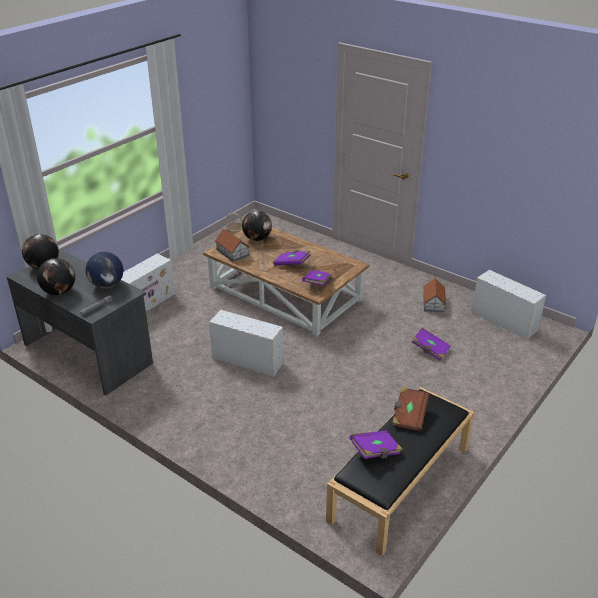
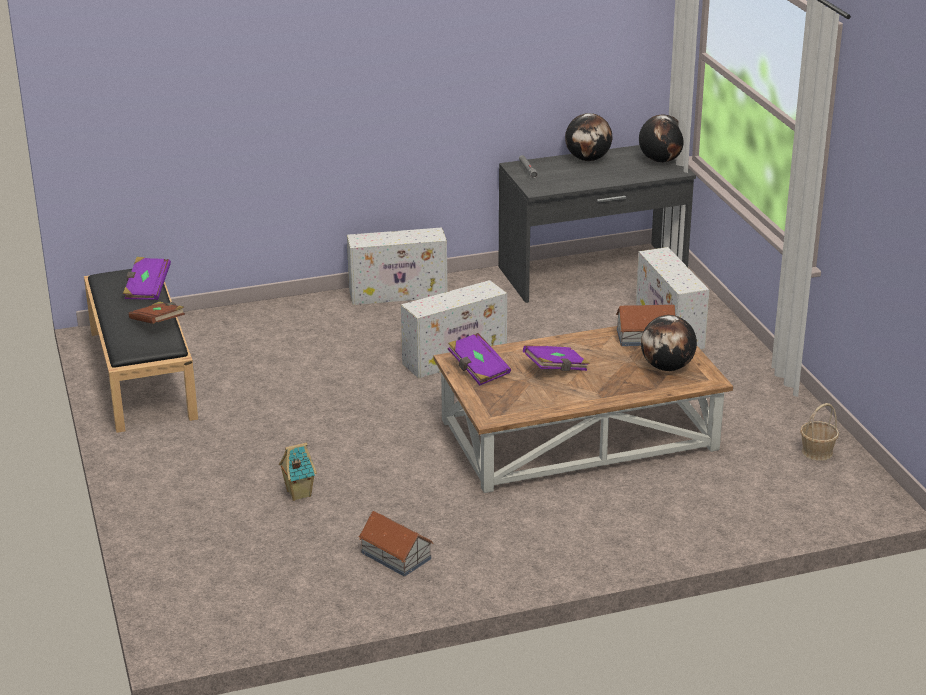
camera: 125 degrees right, 5 degrees down
globe [85,252,124,289] -> none
purple book [412,328,450,361] -> toy house [279,443,317,501]
white storage box [472,270,546,339] -> white storage box moved to [347,227,447,305]

